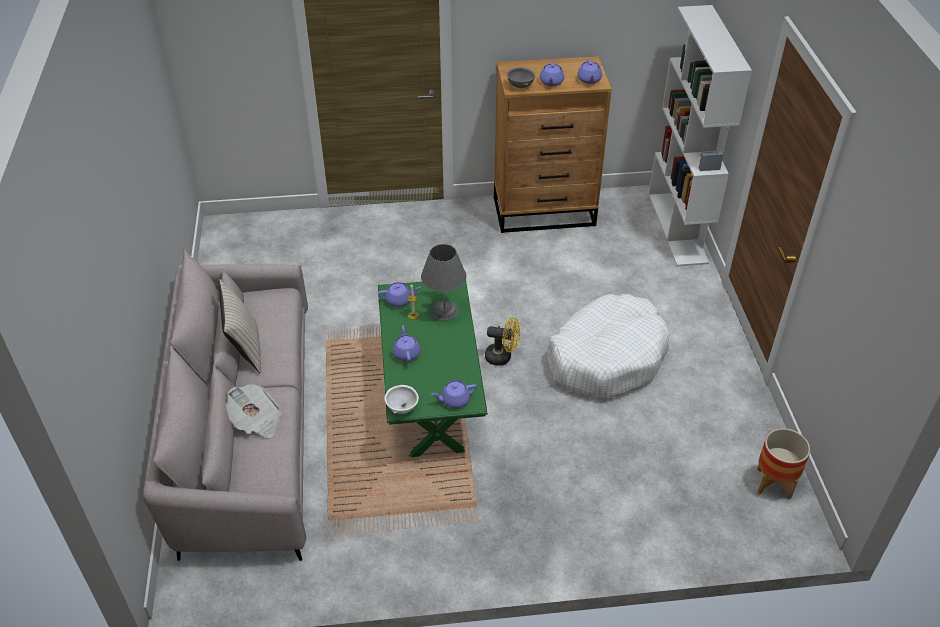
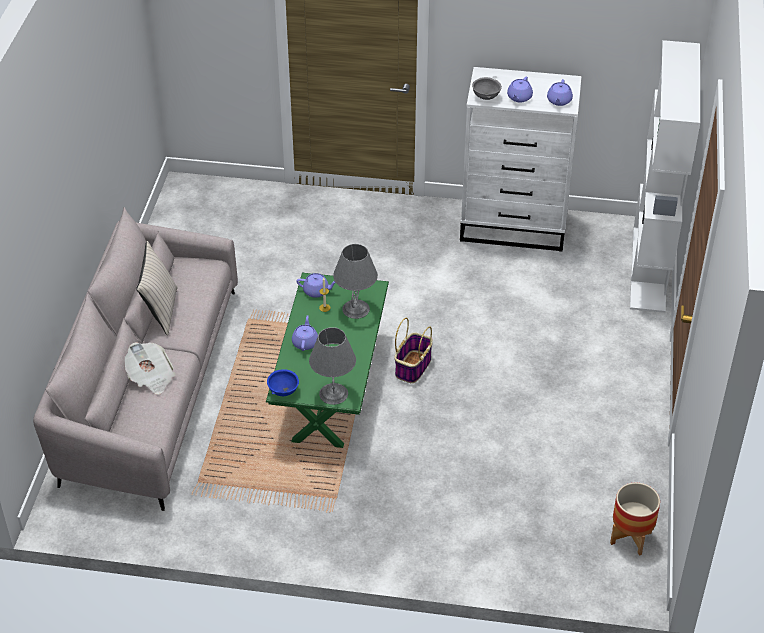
camera: 15 degrees right, 0 degrees up
white bowl [385,385,419,414] -> blue bowl [267,370,299,396]
purple teapot [431,380,477,408] -> grey table lamp [309,327,356,405]
yellow fan [485,317,520,366] -> basket [394,318,433,383]
brown dresser [494,56,612,233] -> white dresser [460,67,582,252]
white dog bed [548,294,670,398] -> none

